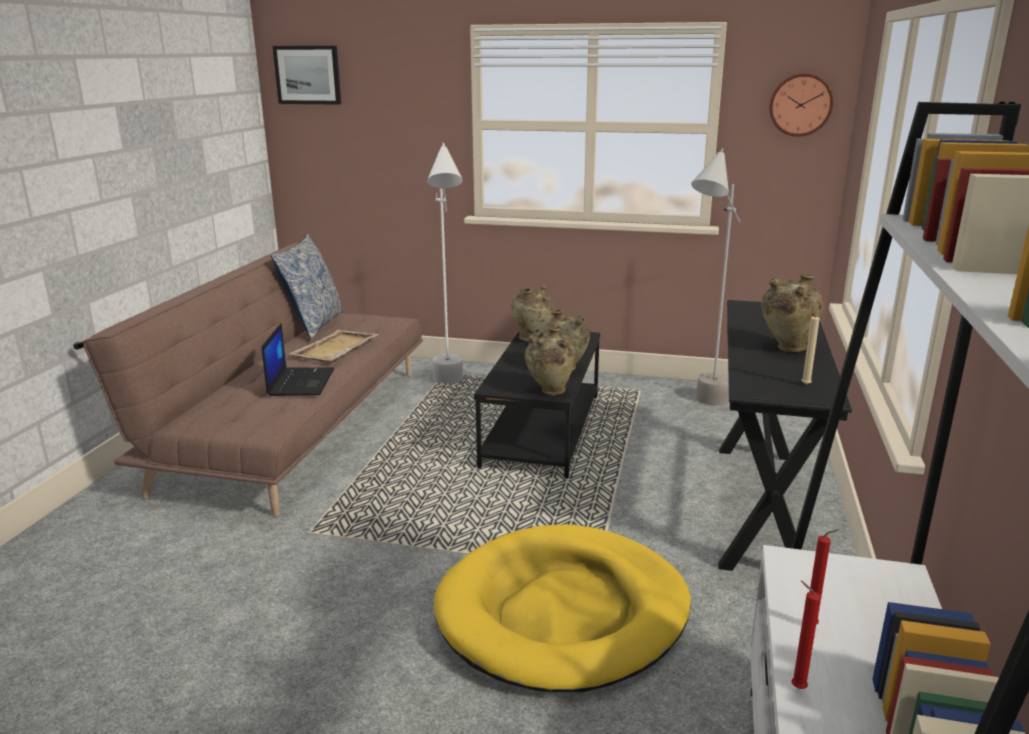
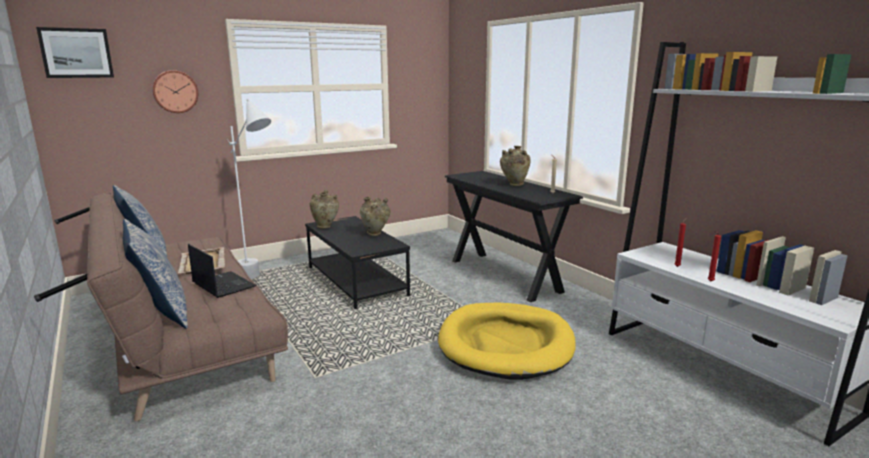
camera: 45 degrees left, 5 degrees down
beige vase [524,327,575,395] -> none
grey floor lamp [691,148,740,406] -> none
wall clock [769,73,833,137] -> wall clock moved to [152,70,198,113]
none -> pillow [123,219,188,329]

